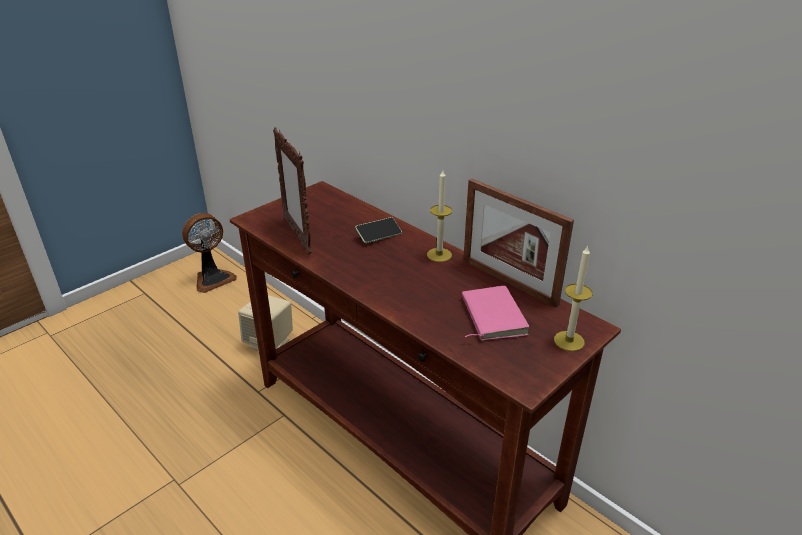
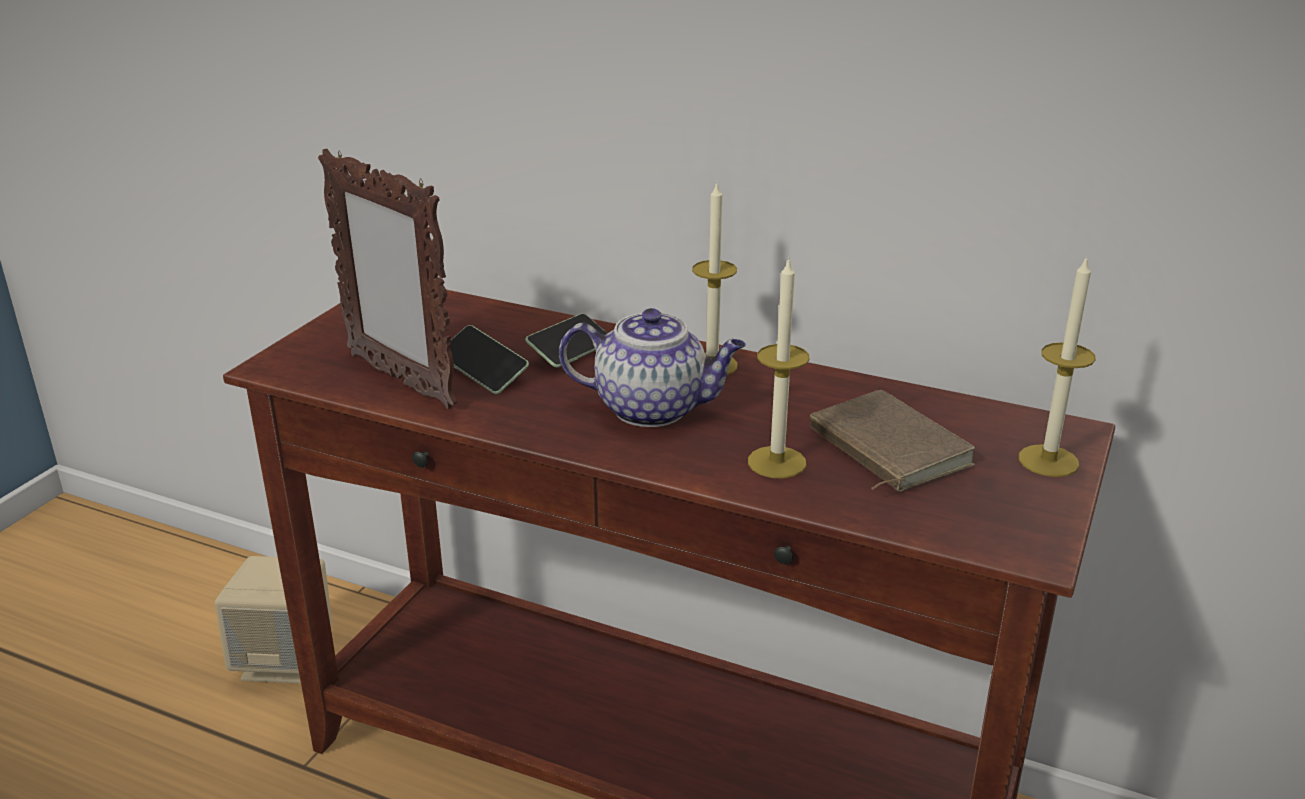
camera: 20 degrees left, 5 degrees down
fan [182,213,237,293] -> none
pink book [462,286,529,341] -> brown book [810,390,975,492]
picture frame [463,179,574,308] -> none
none -> phone [450,325,529,394]
none -> teapot [559,308,746,427]
none -> candle [748,259,809,479]

